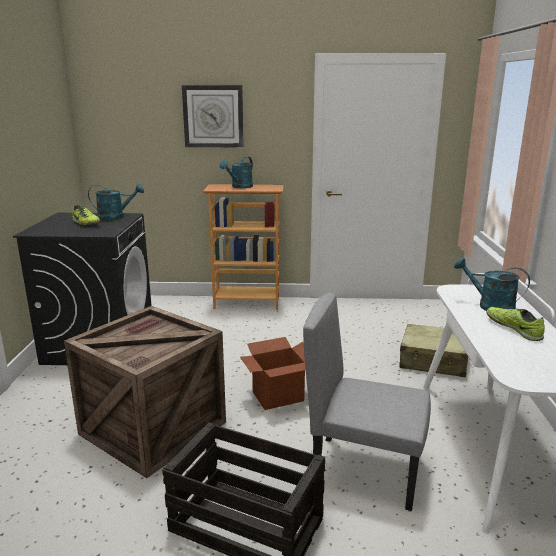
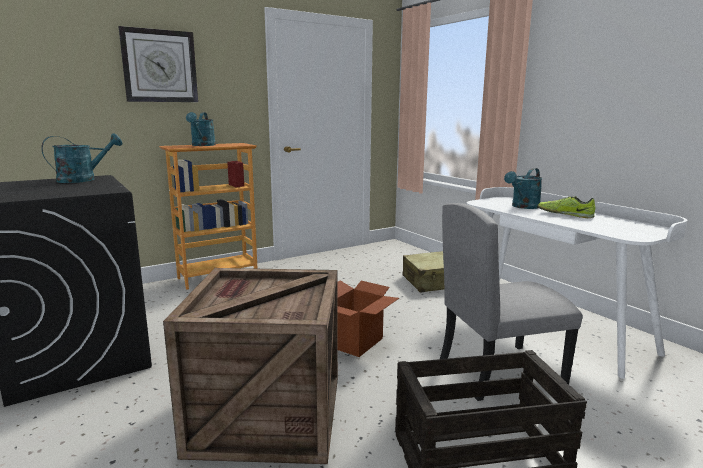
camera: 35 degrees left, 5 degrees down
shoe [72,205,100,225] -> none
turquoise watering can [454,257,530,311] -> turquoise watering can turned 45 degrees counterclockwise [504,168,543,209]

